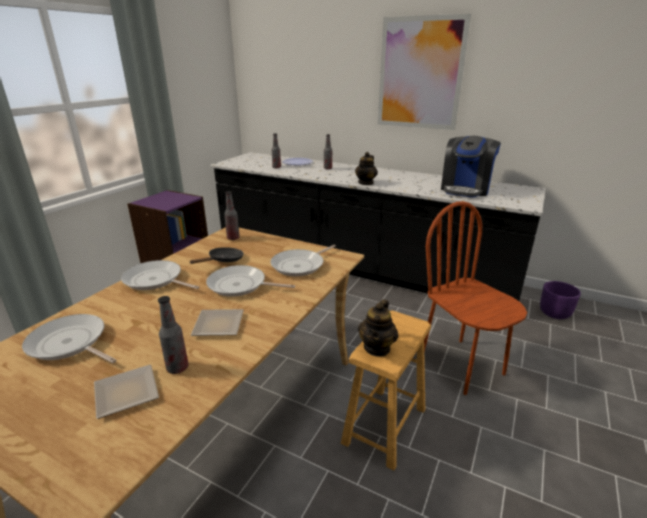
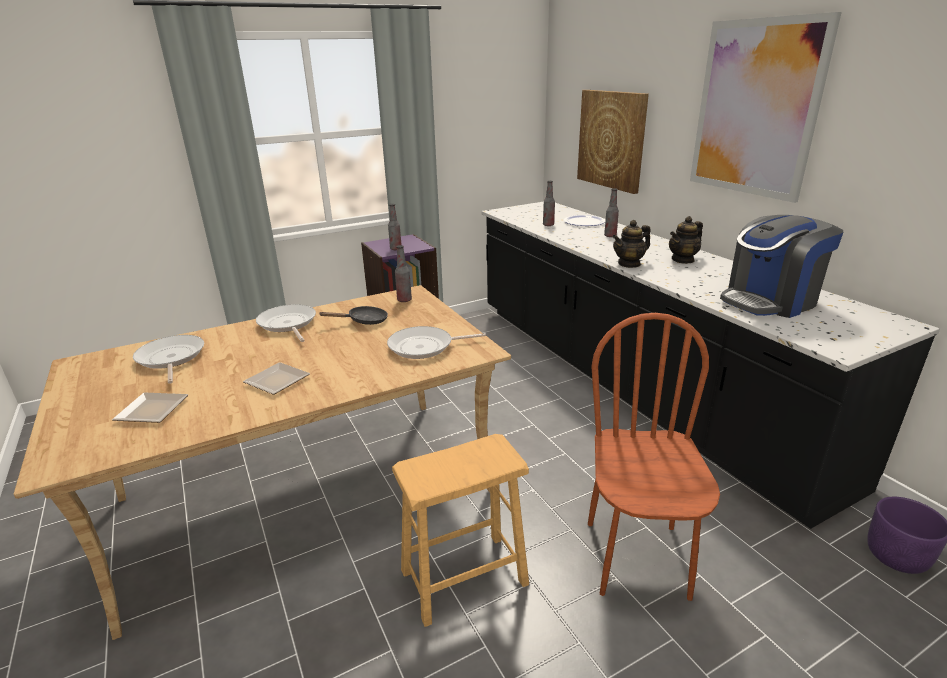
camera: 35 degrees right, 0 degrees up
bottle [158,296,188,374] -> bottle moved to [388,204,402,250]
frying pan [206,265,295,297] -> none
teapot [358,299,398,357] -> teapot moved to [669,216,703,264]
none -> picture [577,90,649,194]

